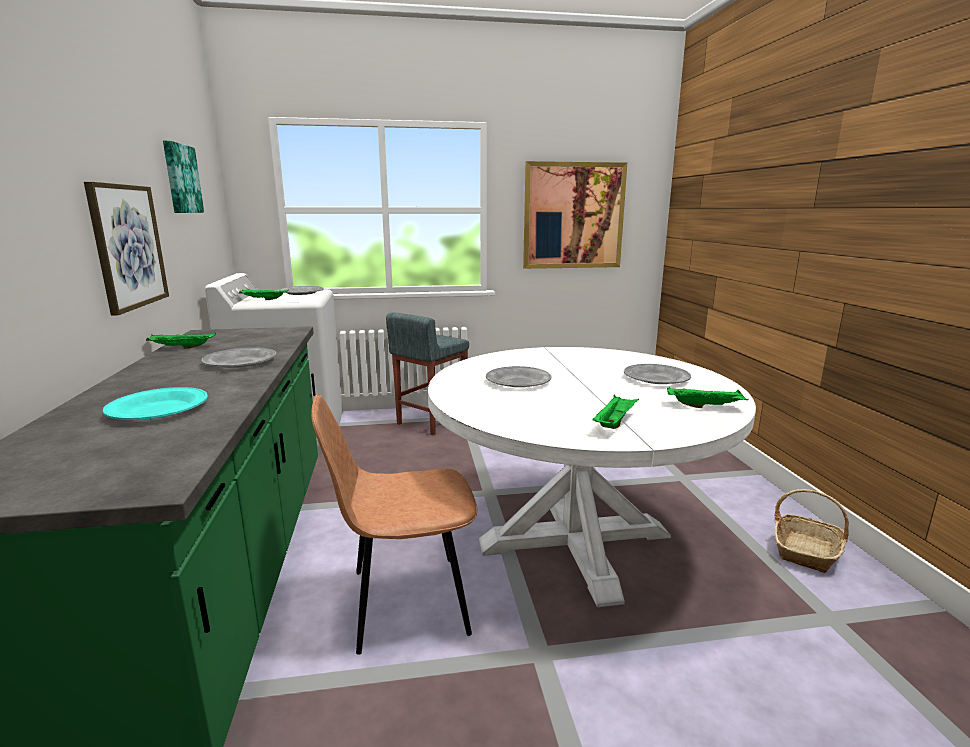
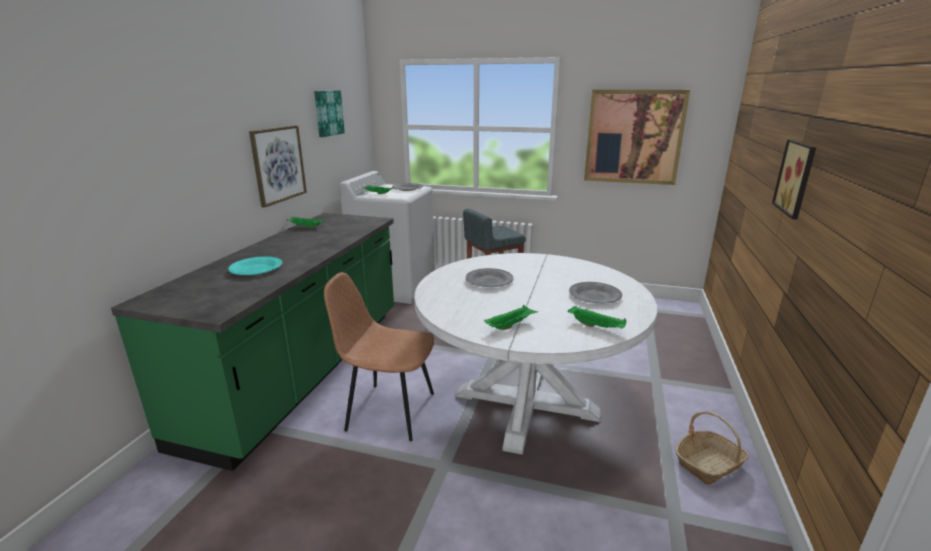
camera: 25 degrees right, 5 degrees up
grey plate [201,347,277,368] -> none
none -> picture [772,139,816,220]

